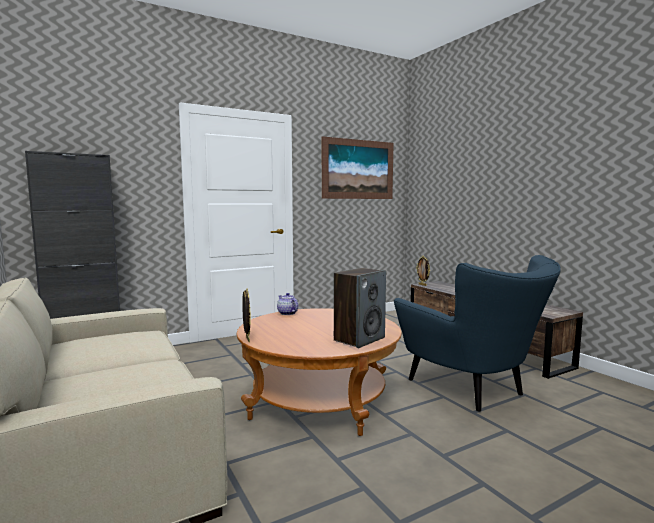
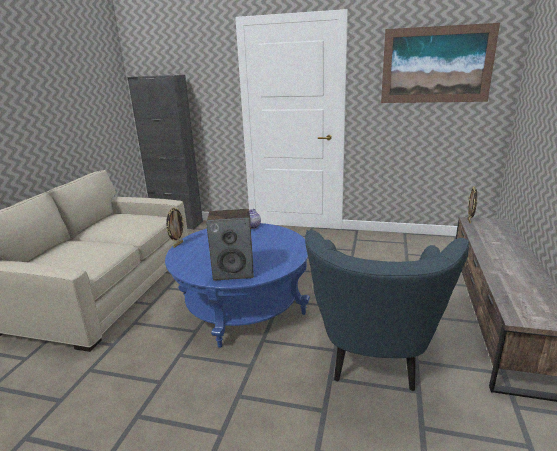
camera: 45 degrees right, 15 degrees up
brown coffee table [237,308,402,436] -> blue coffee table [165,223,310,348]

